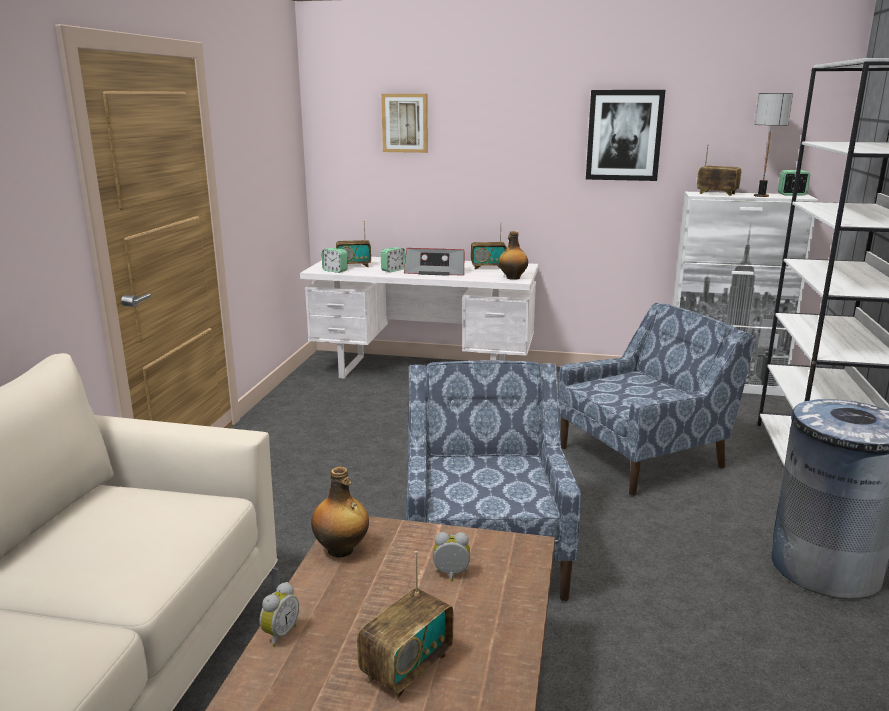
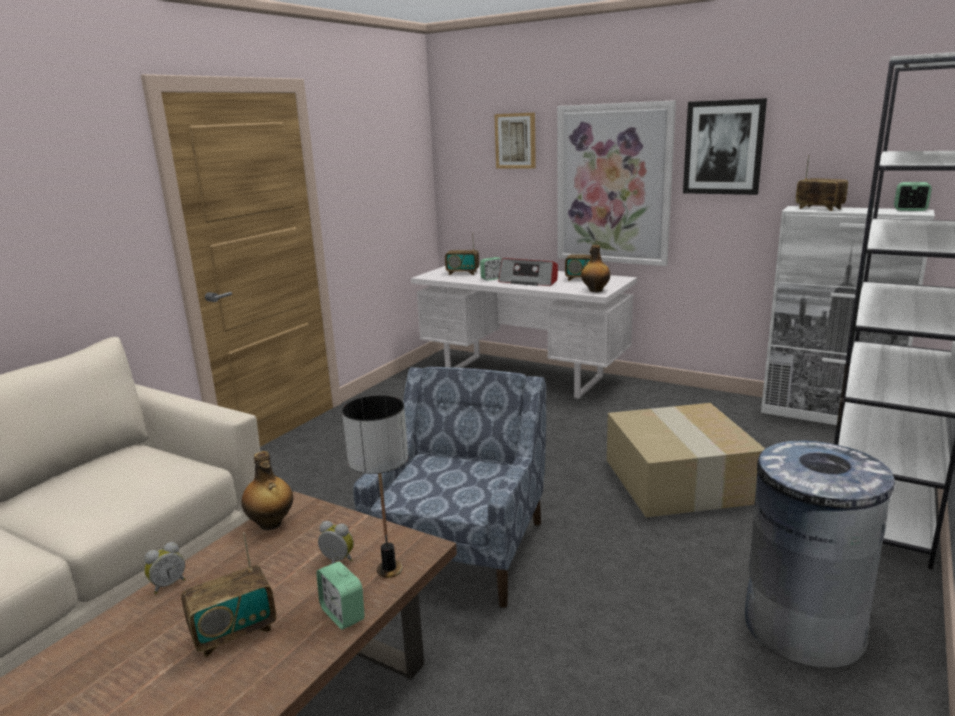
camera: 20 degrees right, 0 degrees up
alarm clock [322,248,347,273] -> alarm clock moved to [316,561,365,630]
blue armchair [558,303,755,496] -> cardboard box [607,403,765,517]
table lamp [754,93,793,197] -> table lamp moved to [342,395,408,578]
none -> picture [557,100,676,266]

